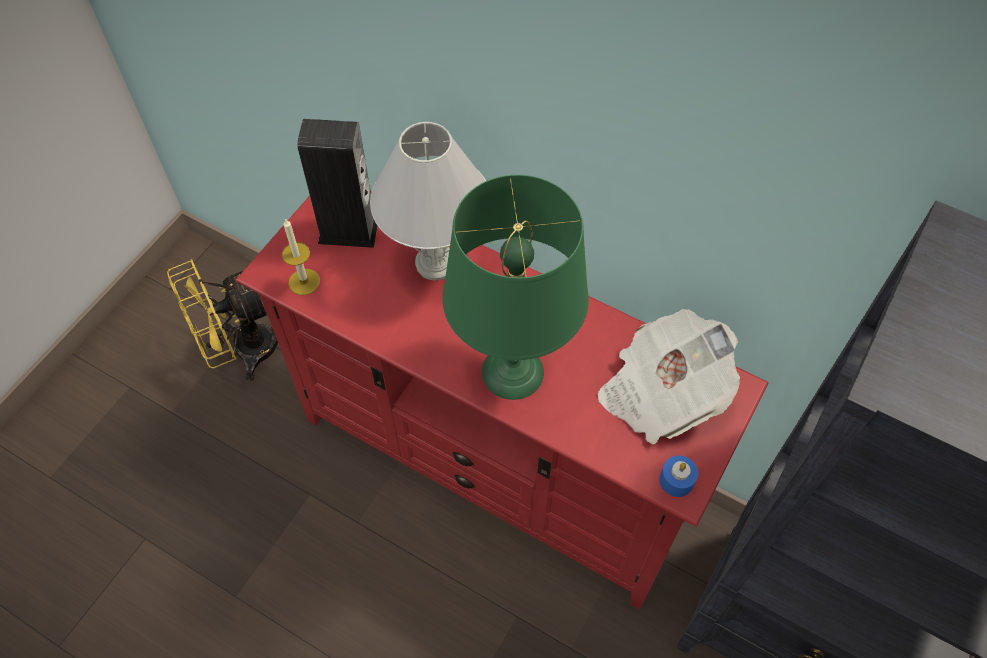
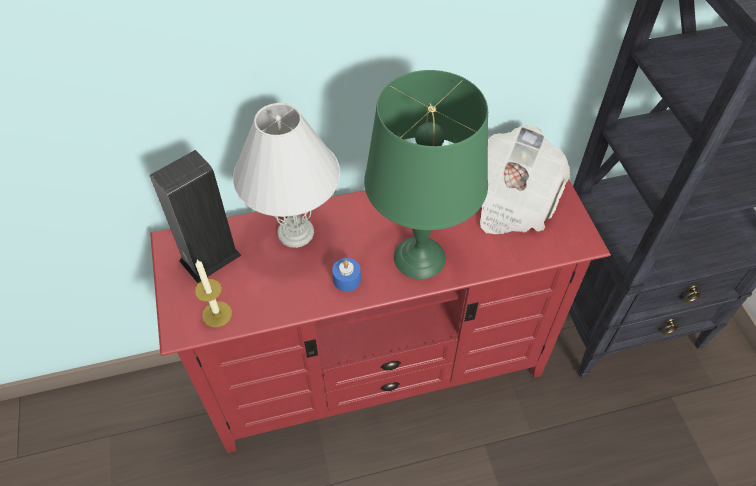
camera: 45 degrees left, 5 degrees down
yellow fan [167,259,278,381] -> none
blue candle [660,456,698,497] -> blue candle moved to [332,258,361,292]

